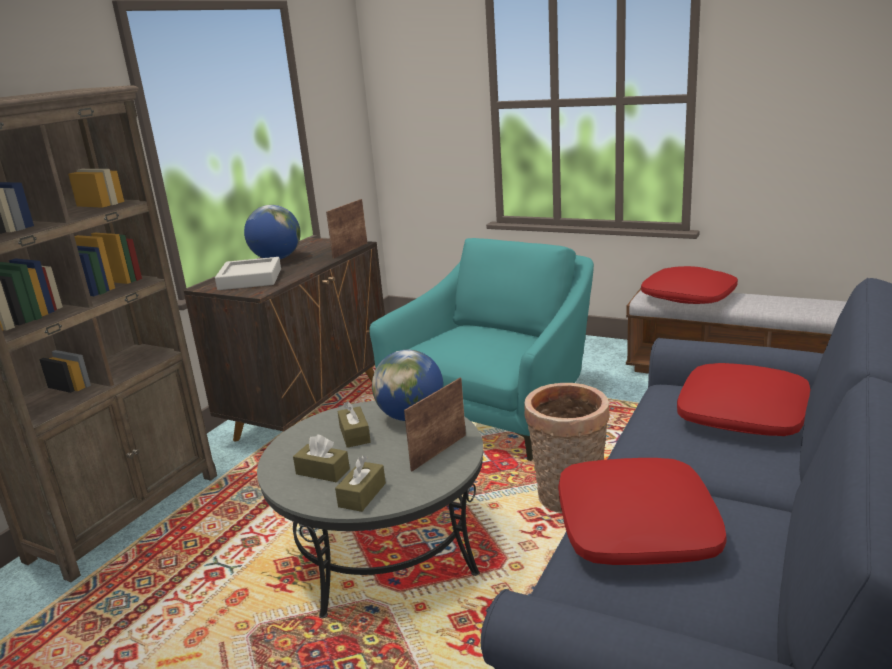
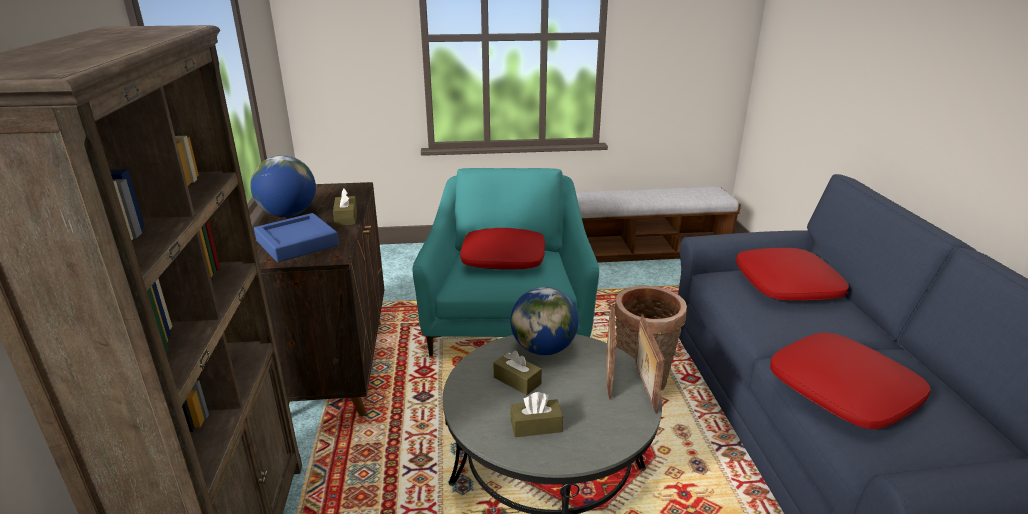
camera: 35 degrees left, 5 degrees up
grey tray [215,257,281,290] -> blue tray [254,213,339,262]
picture frame [326,199,367,258] -> picture frame moved to [635,314,665,414]
brown tissue box [335,456,386,512] -> brown tissue box moved to [333,188,357,226]
red pillow [641,266,738,304] -> red pillow moved to [460,228,545,270]

